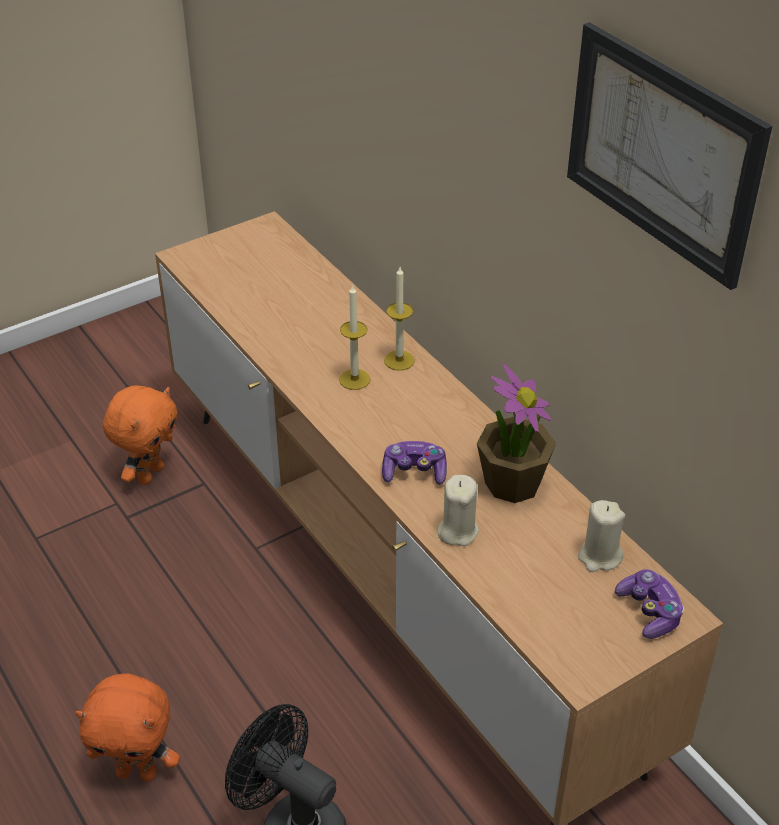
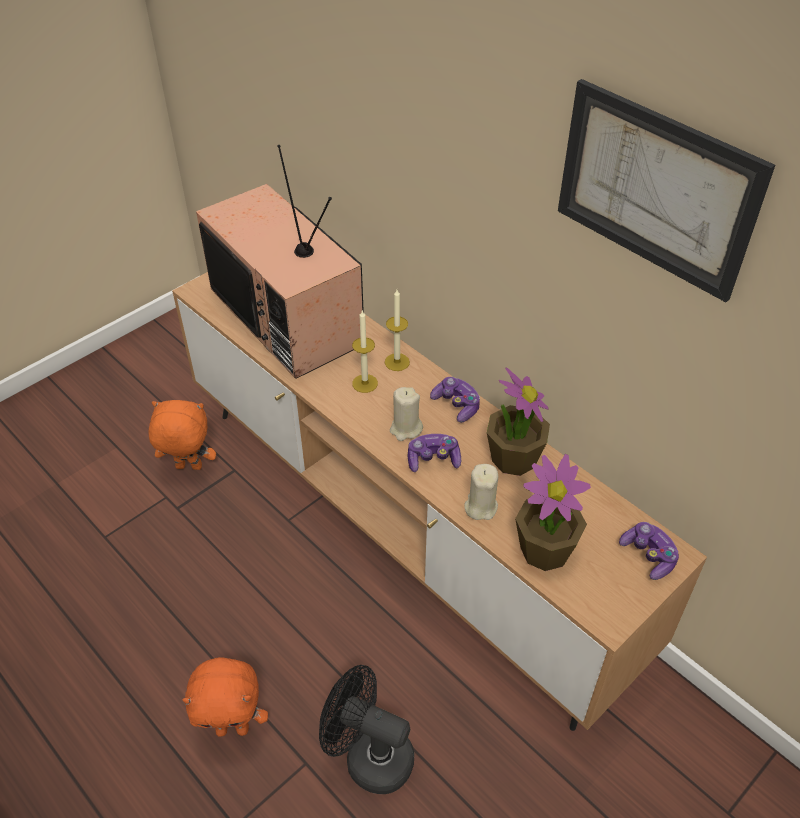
camera: 10 degrees left, 5 degrees up
orange plush toy [103,385,178,485] -> orange plush toy turned 105 degrees counterclockwise [149,400,216,470]
beige candle [578,500,625,572] -> beige candle moved to [390,387,423,441]
none -> television [196,145,364,379]
none -> game controller [430,377,480,423]
none -> potted plant [515,454,591,571]

